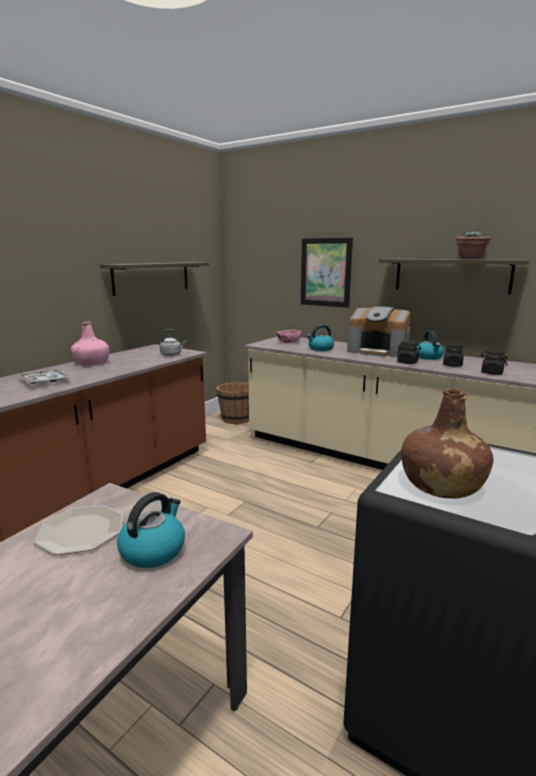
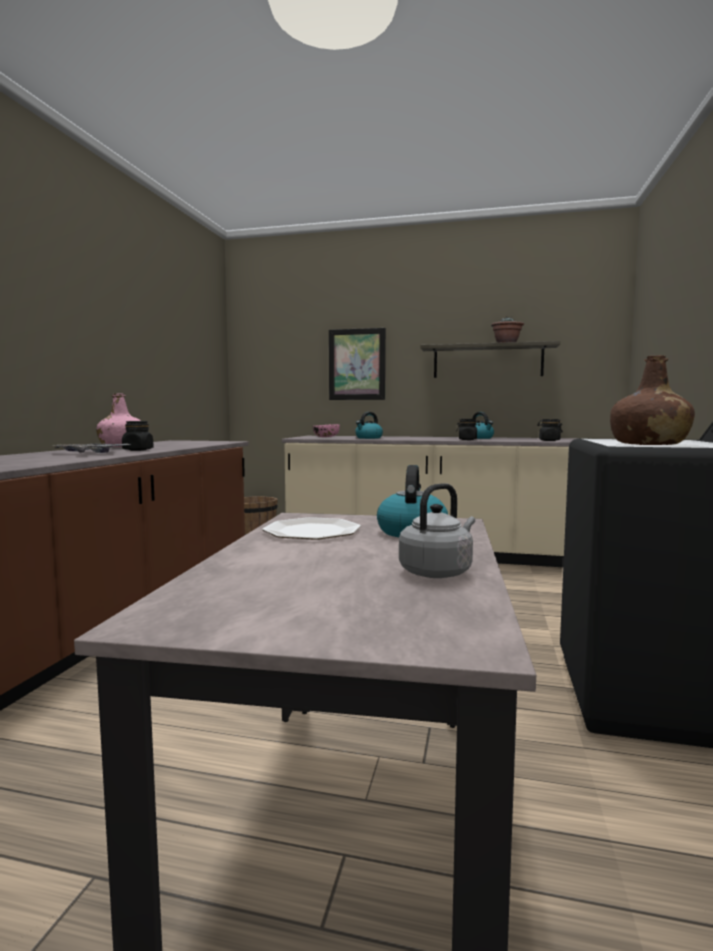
camera: 20 degrees left, 10 degrees down
shelf [100,262,209,296] -> none
grey kettle [160,329,187,356] -> grey kettle moved to [399,483,475,578]
coffee machine [347,306,411,358] -> none
black jar [443,343,464,367] -> black jar moved to [122,421,154,451]

